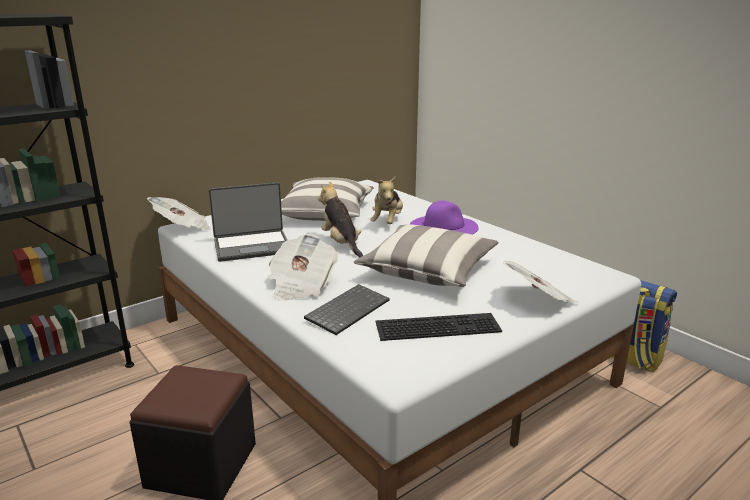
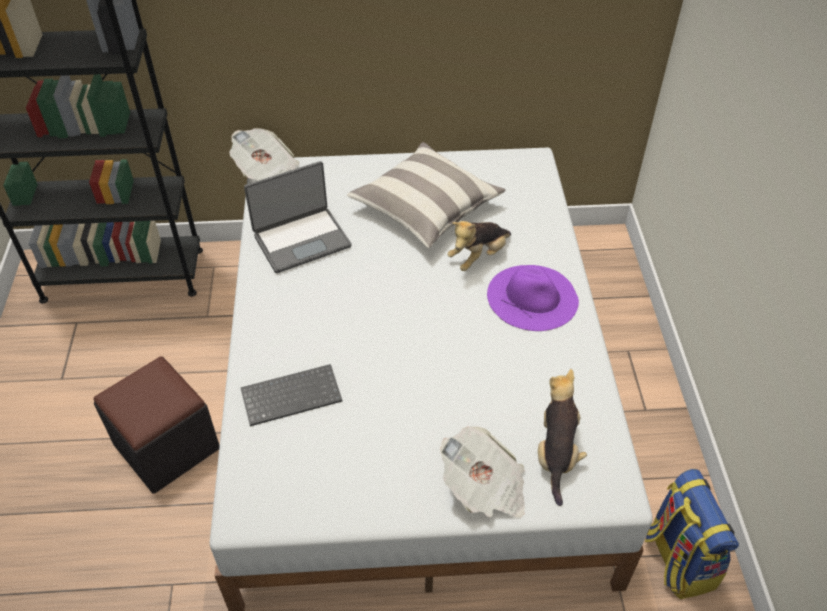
camera: 35 degrees right, 25 degrees up
laptop [209,182,288,262] -> laptop turned 45 degrees counterclockwise [244,161,352,273]
newspaper [269,234,338,301] -> none
plush toy [318,181,363,257] -> plush toy moved to [538,369,587,506]
pillow [353,224,499,287] -> none
keyboard [376,313,502,341] -> none

